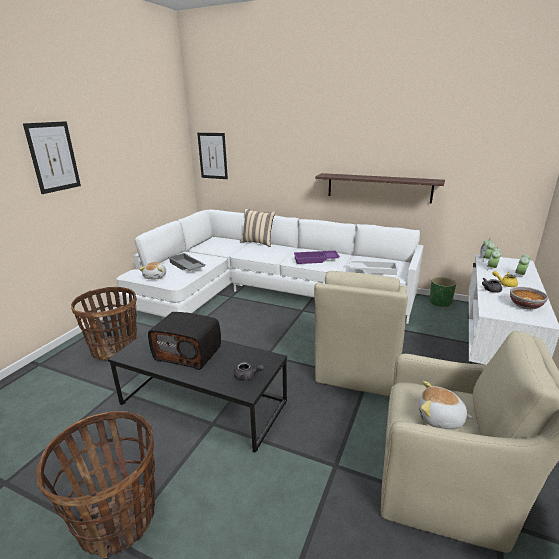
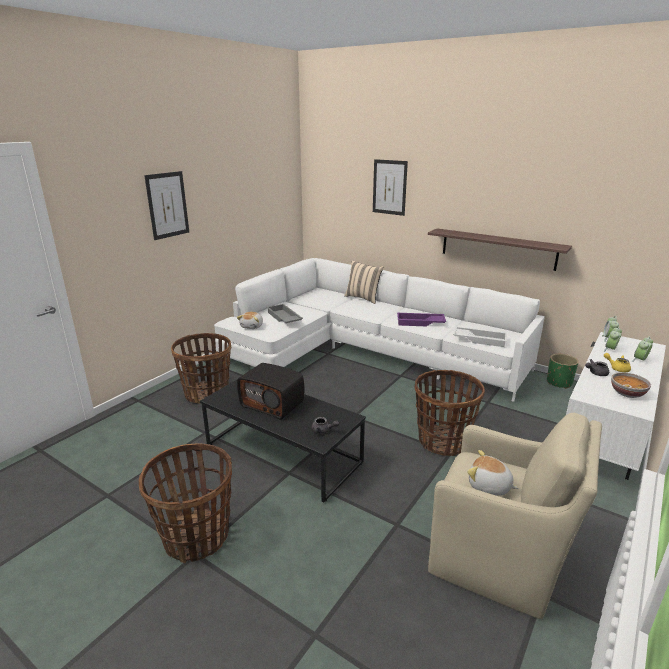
camera: 10 degrees right, 0 degrees up
picture [197,133,228,179] -> picture moved to [373,159,408,216]
beige armchair [314,271,408,396] -> basket [414,370,485,456]

